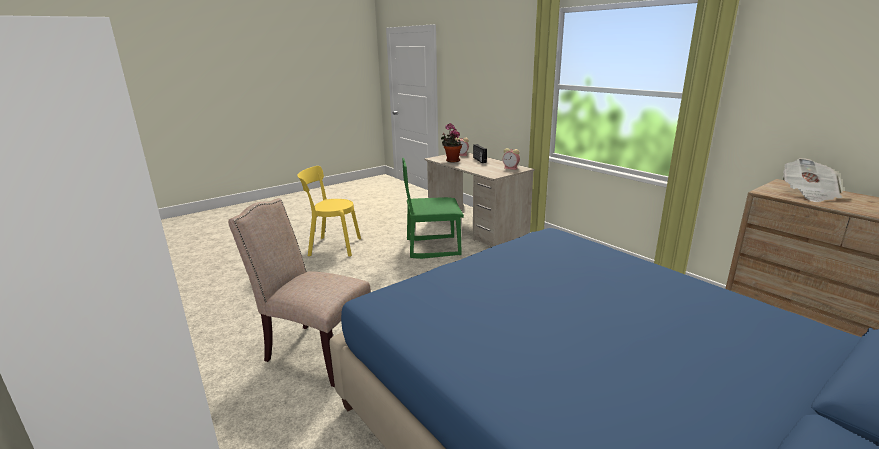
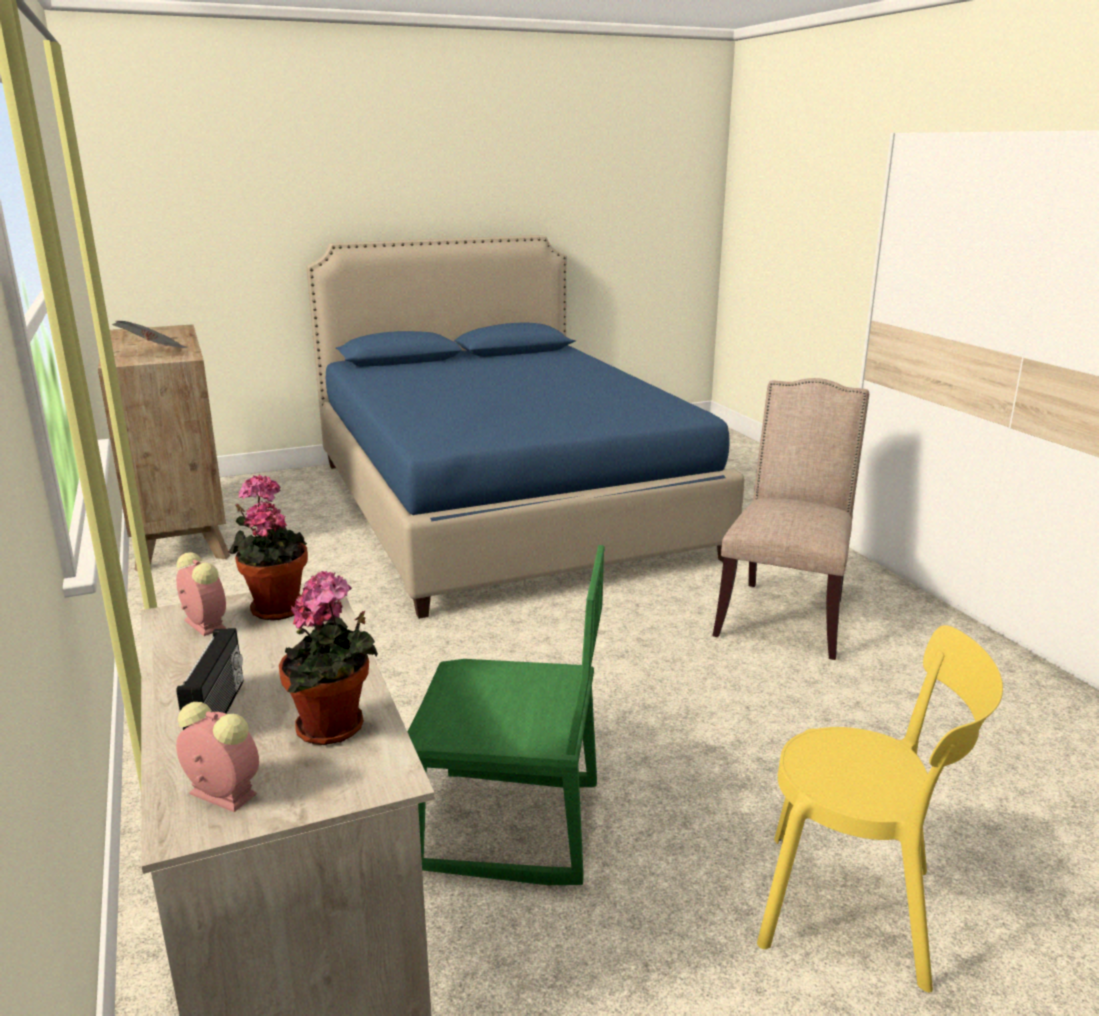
camera: 165 degrees left, 0 degrees up
beige chair [228,198,371,387] -> beige chair turned 105 degrees counterclockwise [712,378,869,660]
none -> potted plant [229,475,308,621]

